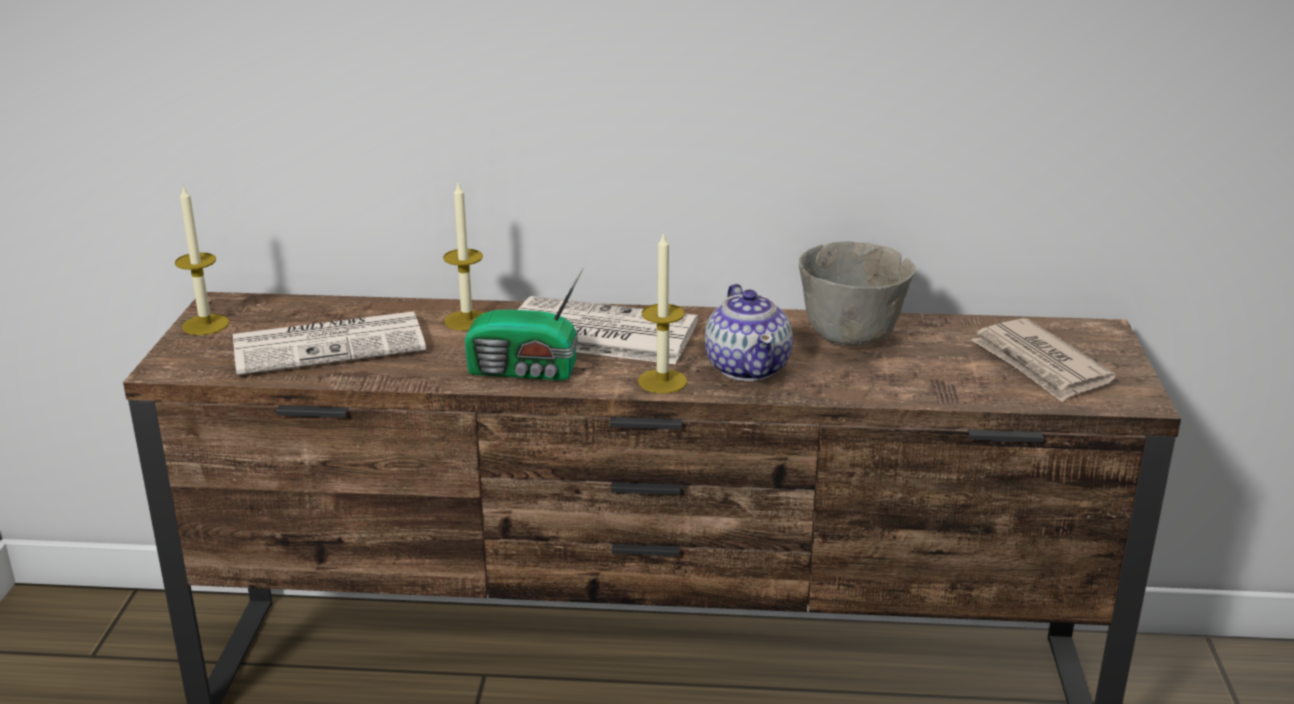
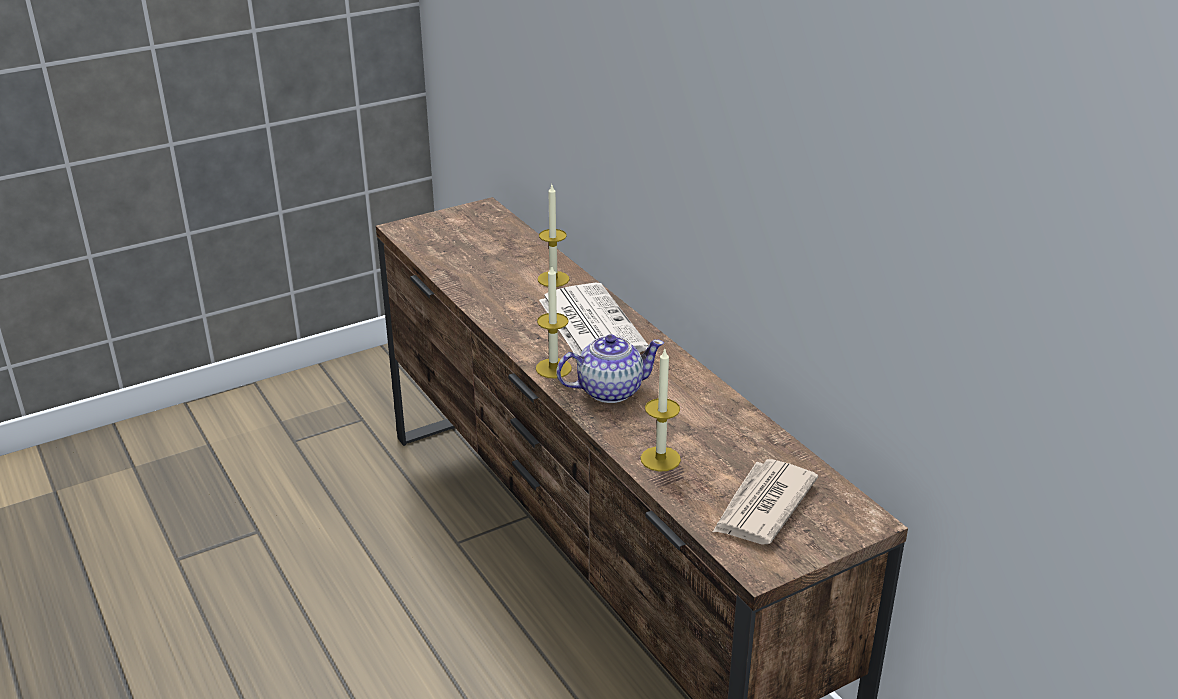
camera: 55 degrees right, 5 degrees up
candle [175,184,229,335] -> candle moved to [641,349,681,471]
newspaper [233,311,426,375] -> none
radio [465,268,583,380] -> none
teapot [705,284,793,381] -> teapot turned 150 degrees counterclockwise [556,334,664,403]
grey bowl [799,241,916,346] -> none

